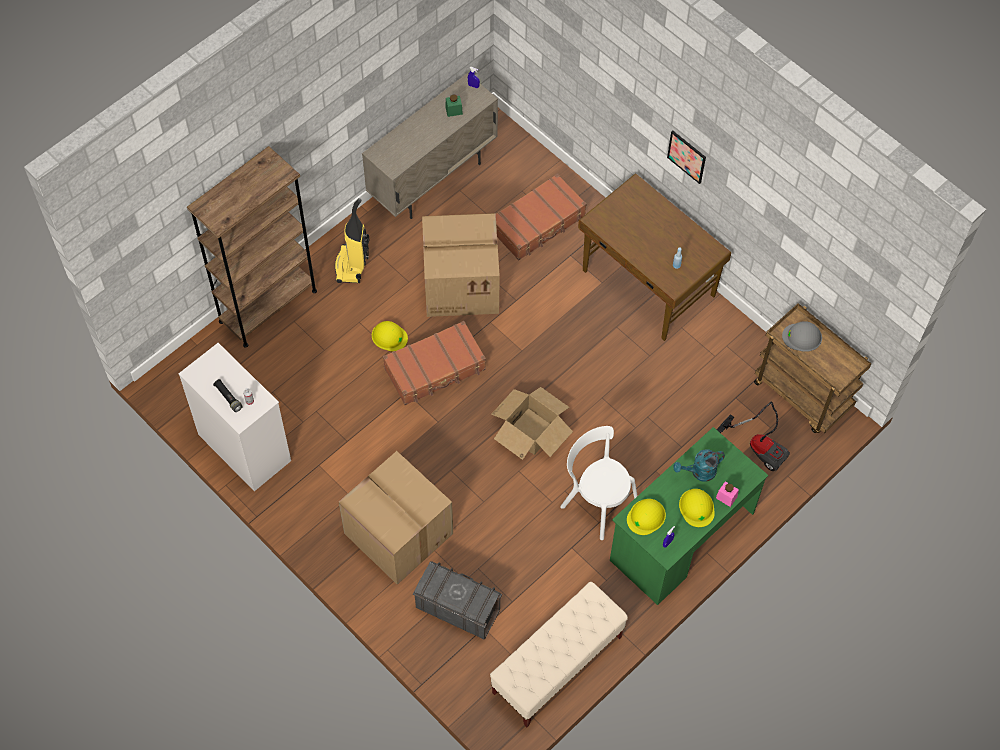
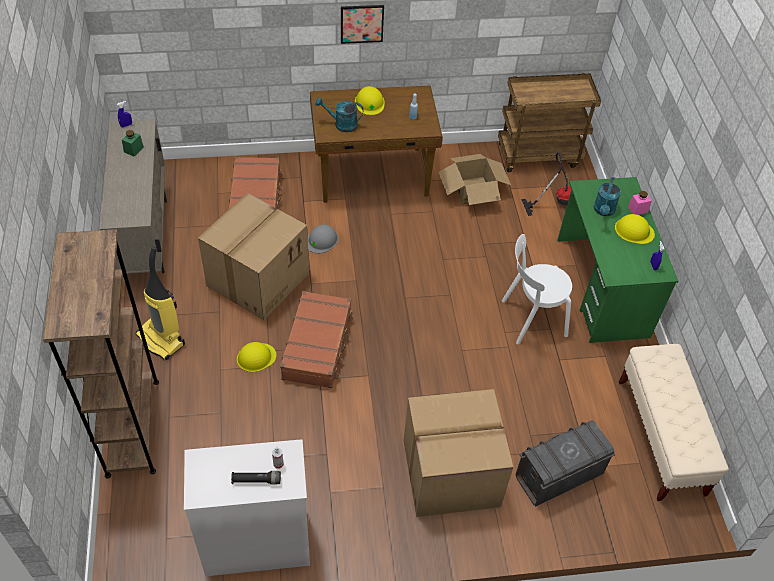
camera: 55 degrees left, 10 degrees down
cardboard box [491,387,573,460] -> cardboard box moved to [438,154,512,205]
yellow hard hat [627,499,666,535] -> yellow hard hat moved to [355,86,385,115]
grey hard hat [782,321,822,352] -> grey hard hat moved to [308,225,338,253]
none -> turquoise watering can [315,97,364,132]

